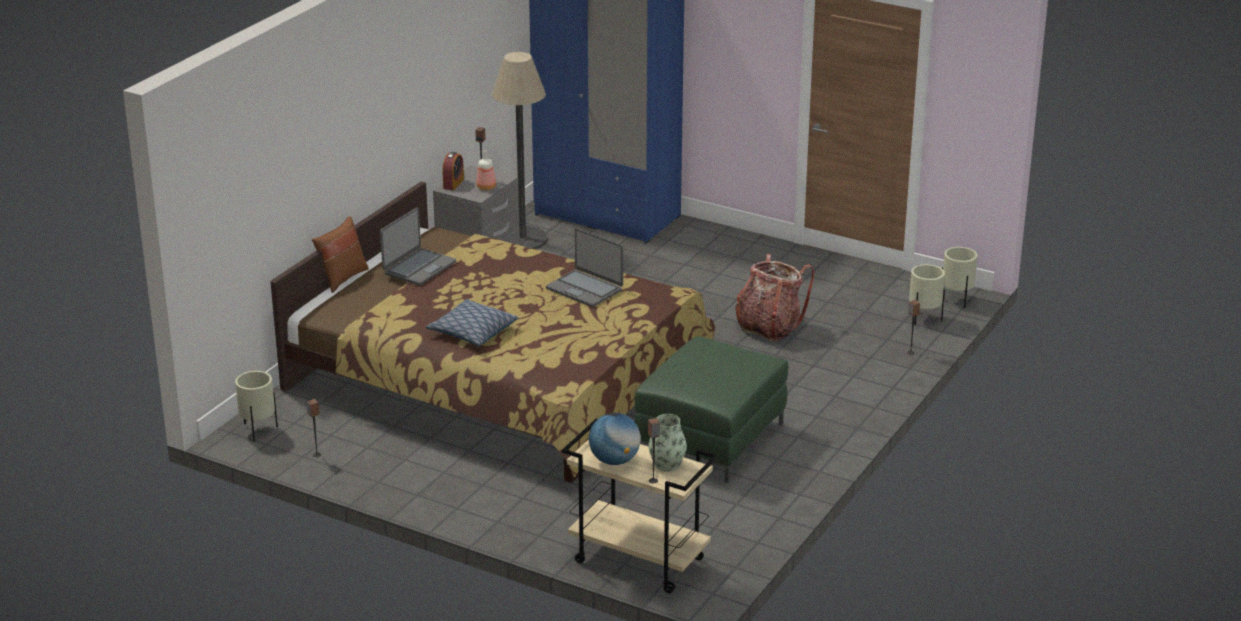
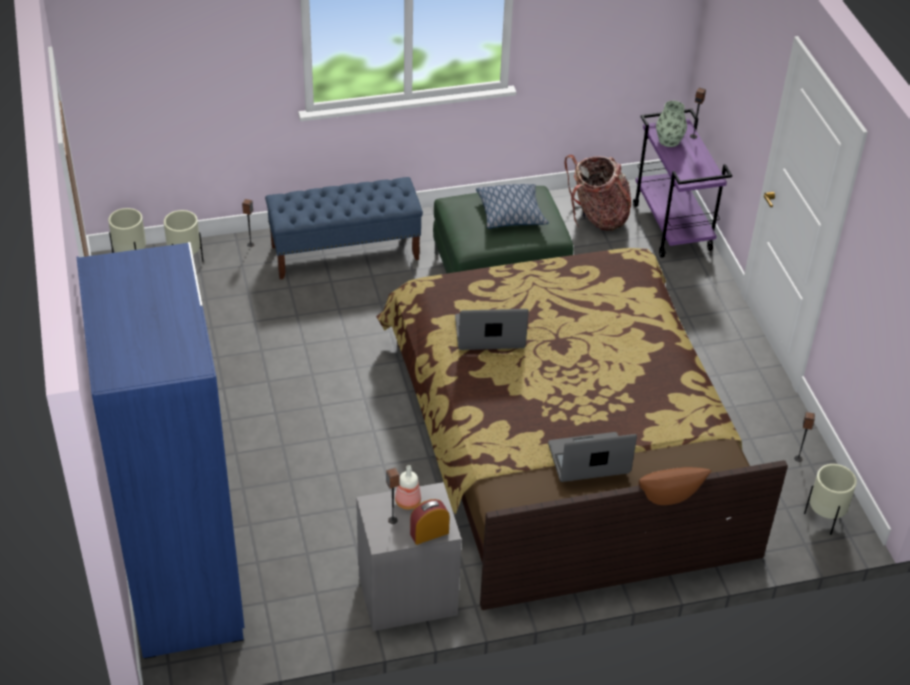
camera: 135 degrees left, 15 degrees up
pillow [426,299,519,346] -> pillow moved to [476,184,549,229]
floor lamp [492,52,548,249] -> none
laptop [546,228,623,307] -> laptop turned 90 degrees counterclockwise [455,309,529,350]
beige cart [562,419,718,593] -> purple cart [633,109,732,258]
globe [589,413,641,465] -> none
backpack [735,254,814,341] -> backpack moved to [564,155,631,231]
none -> blue bench [265,177,423,279]

